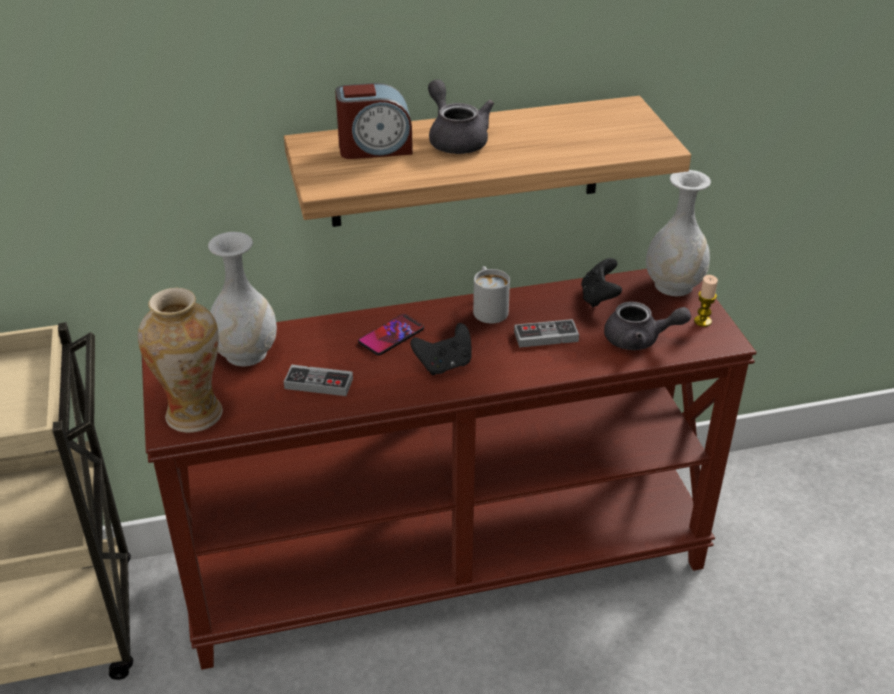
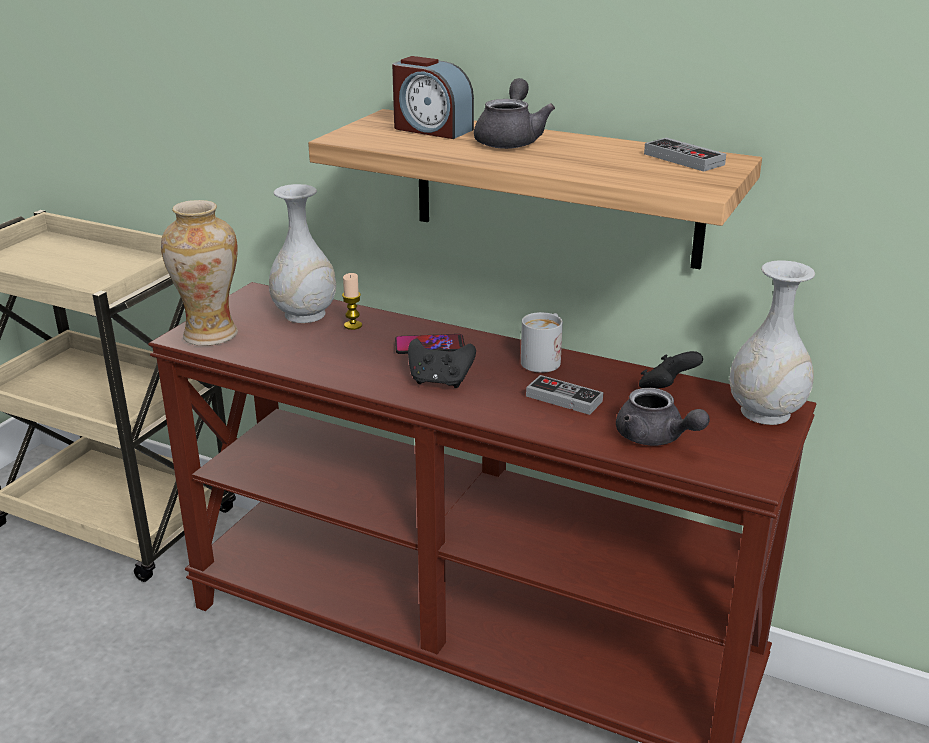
camera: 40 degrees right, 10 degrees down
game controller [284,364,353,396] -> game controller moved to [644,138,726,172]
candle [694,275,718,327] -> candle moved to [342,273,362,330]

